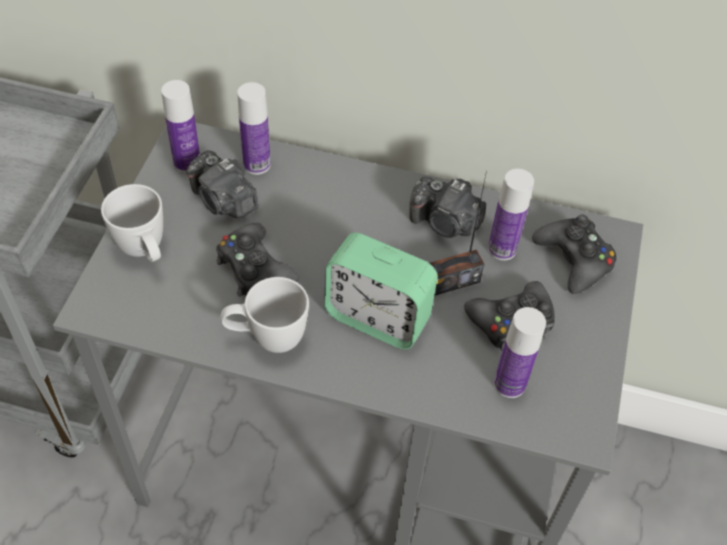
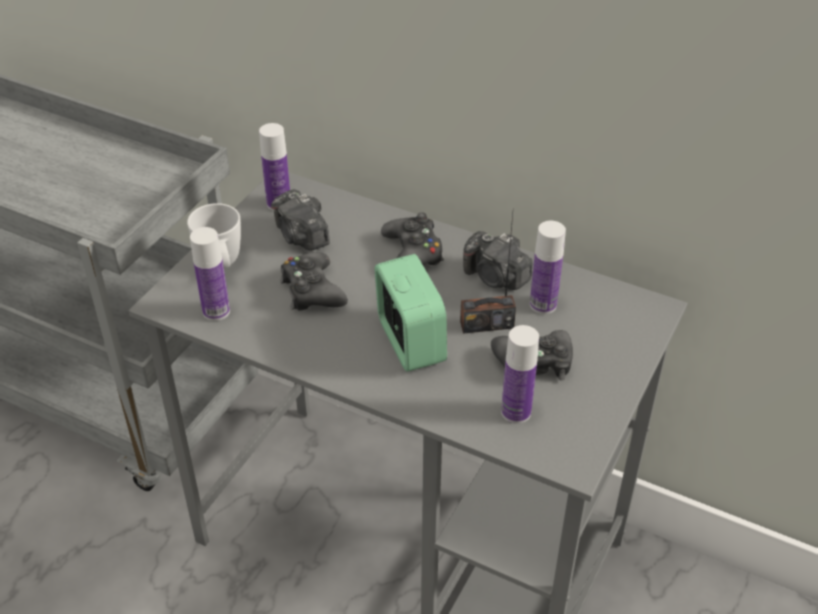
camera: 15 degrees right, 10 degrees down
white mug [220,277,309,353] -> none
bottle [237,82,271,175] -> bottle moved to [190,227,230,321]
alarm clock [324,233,438,349] -> alarm clock turned 150 degrees counterclockwise [375,254,447,372]
black game controller [532,214,616,294] -> black game controller moved to [381,212,444,265]

